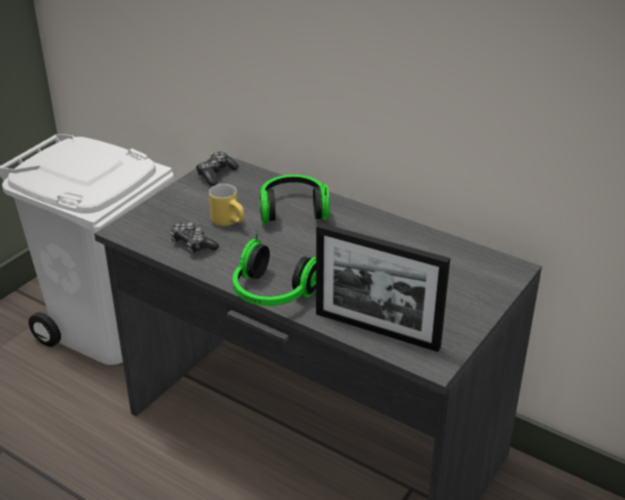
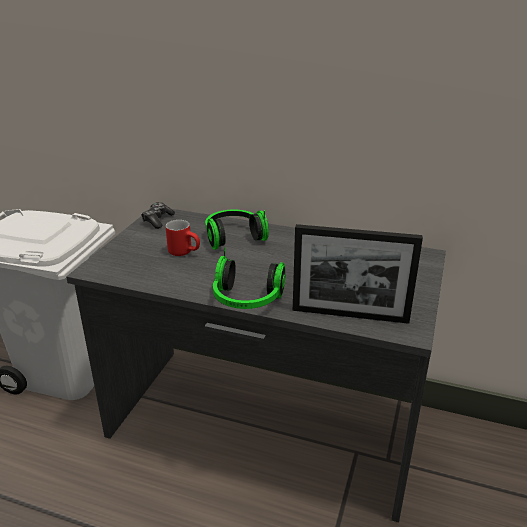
camera: 15 degrees left, 5 degrees down
game controller [170,222,219,254] -> none
yellow mug [209,184,245,226] -> red mug [166,220,200,256]

